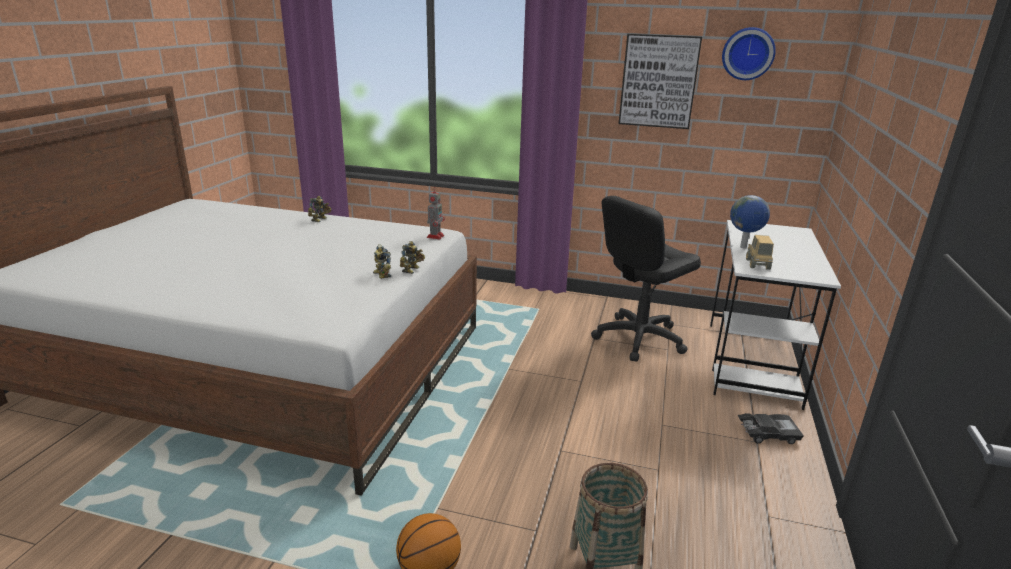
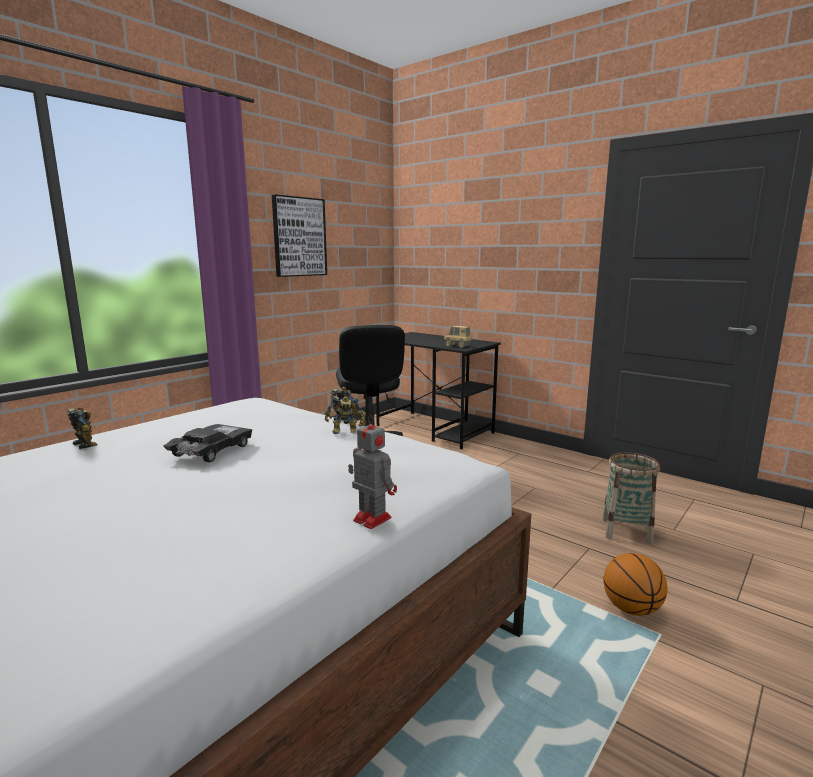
camera: 65 degrees left, 10 degrees down
toy robot [427,191,445,239] -> toy robot moved to [348,415,397,529]
white desk [710,220,841,410] -> black desk [376,332,501,449]
wall clock [722,27,776,80] -> none
globe [730,195,770,249] -> none
black toy car [738,413,804,444] -> black toy car moved to [163,424,252,463]

